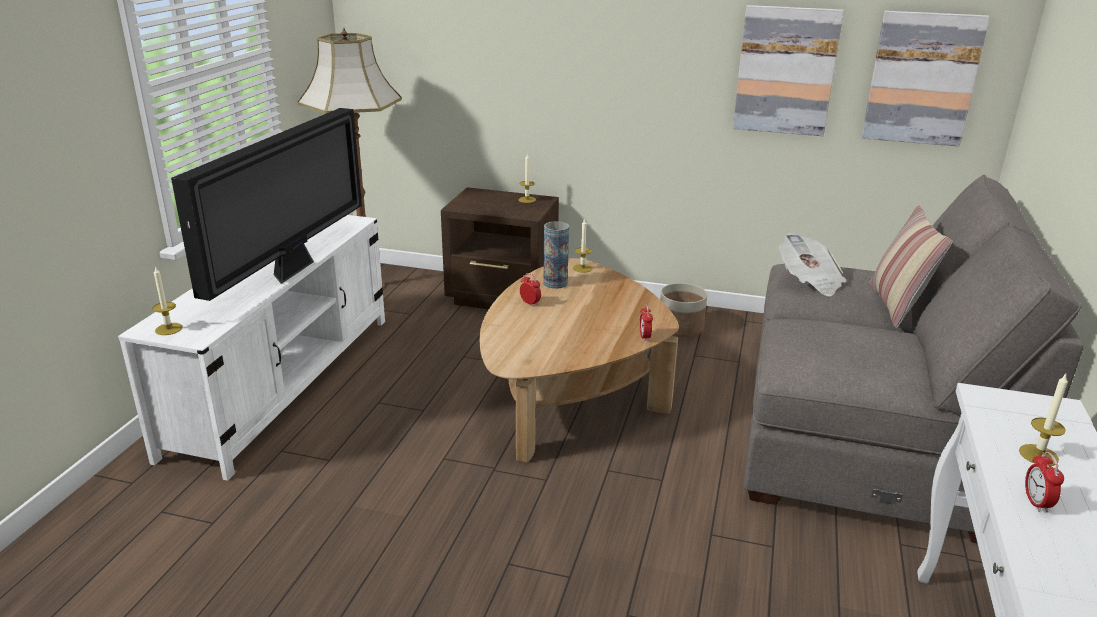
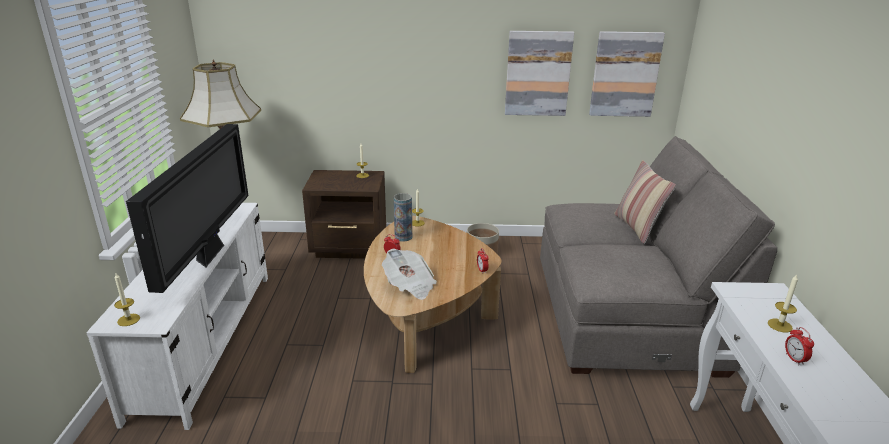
camera: 15 degrees left, 0 degrees up
newspaper [779,233,847,297] -> newspaper moved to [382,249,437,300]

